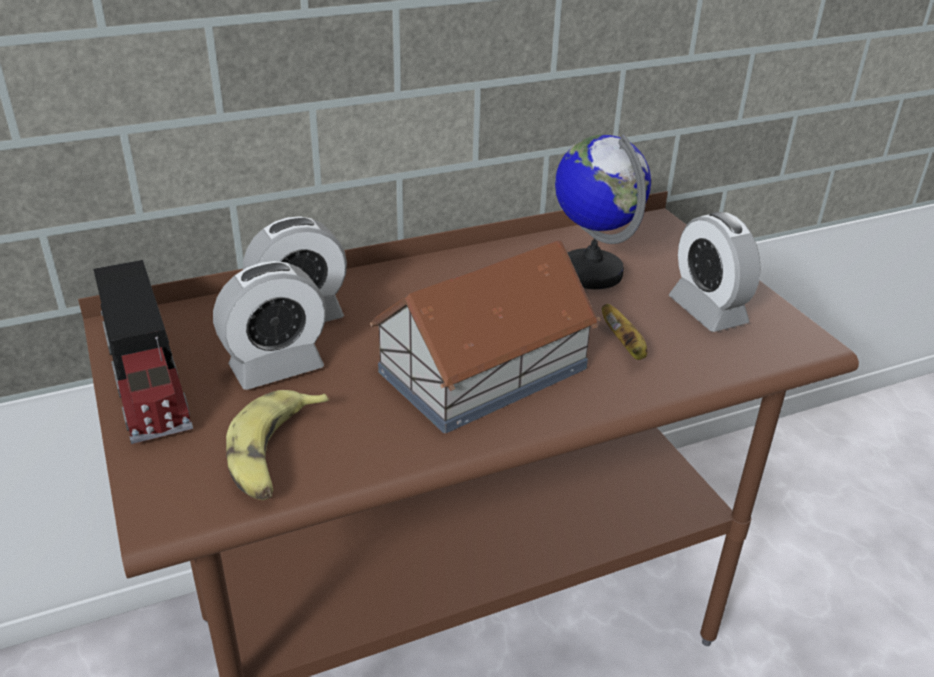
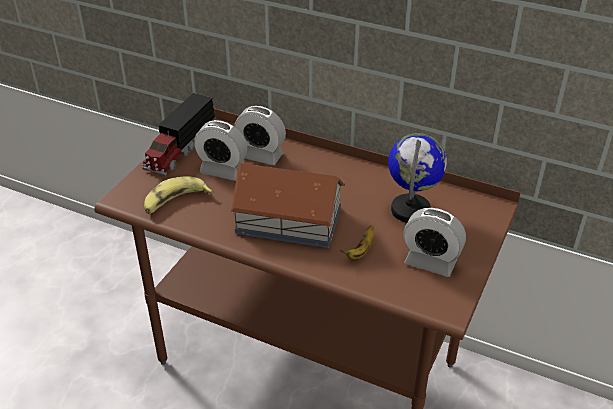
camera: 50 degrees right, 5 degrees up
alarm clock [669,212,761,332] -> alarm clock turned 90 degrees counterclockwise [403,208,466,277]

